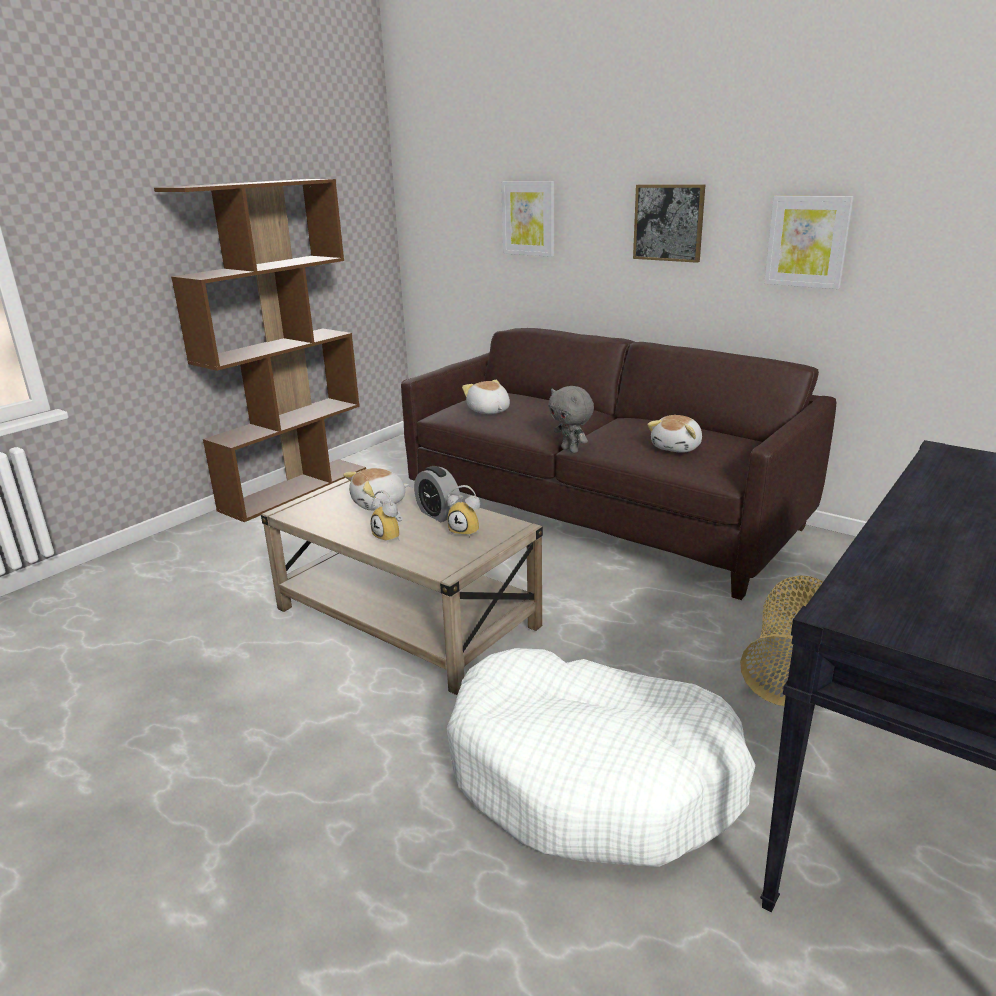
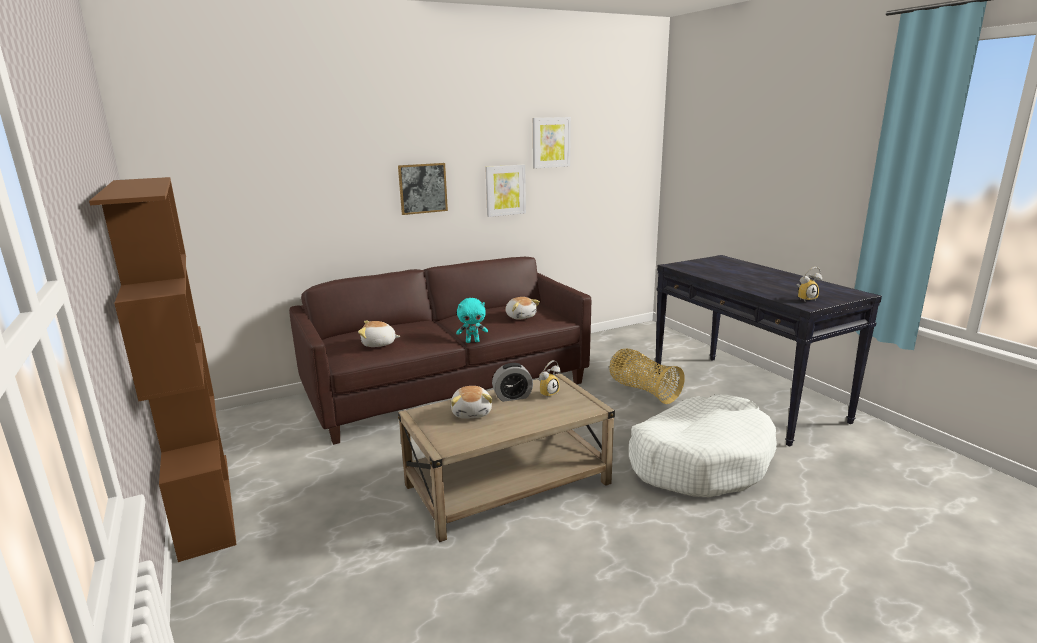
camera: 65 degrees left, 5 degrees down
alarm clock [370,490,403,544] -> alarm clock moved to [797,267,822,301]
picture [501,181,554,257] -> picture moved to [533,117,571,168]
grey plush toy [548,386,594,453] -> turquoise plush toy [456,298,488,343]

